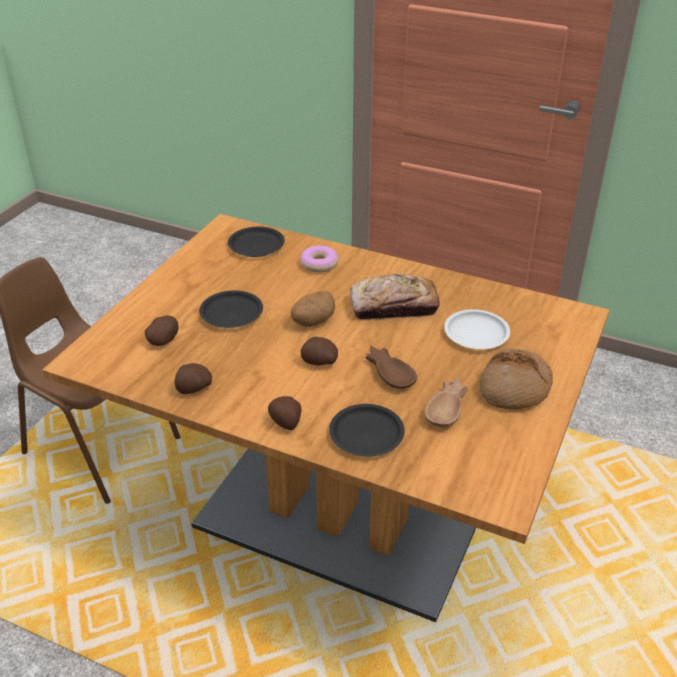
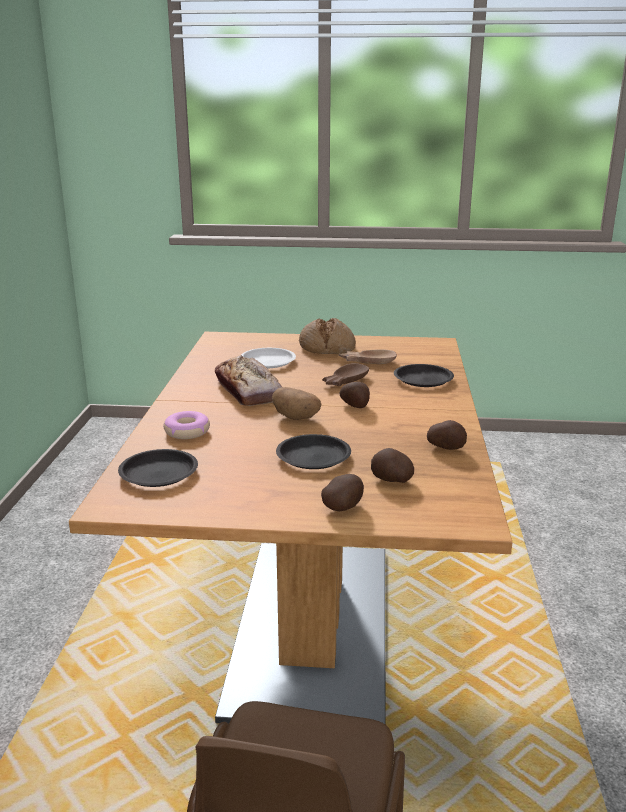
camera: 110 degrees left, 15 degrees down
potato [268,396,301,430] -> potato moved to [321,474,364,512]

